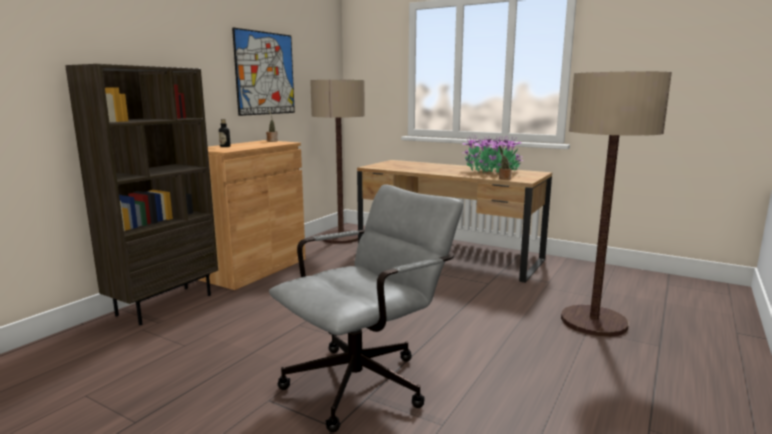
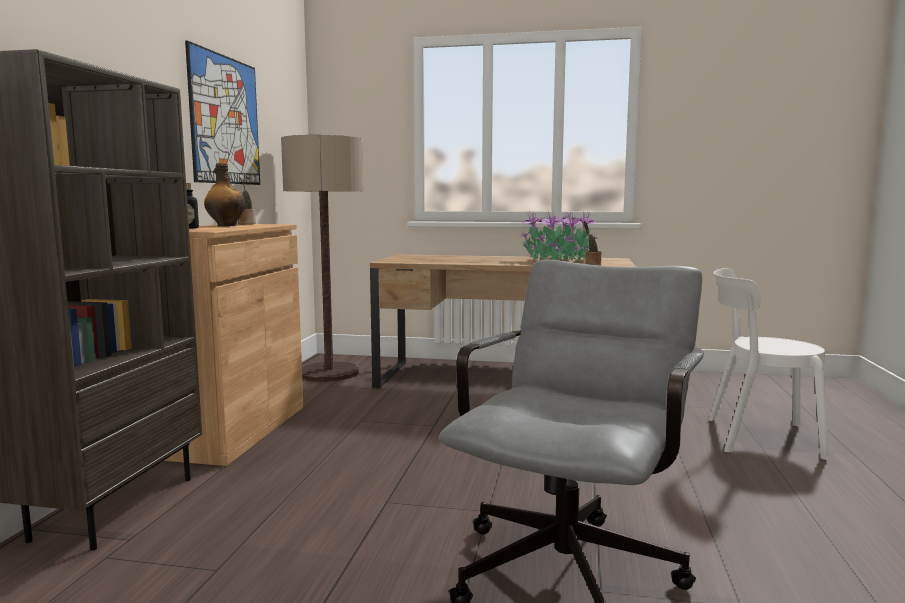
camera: 20 degrees left, 5 degrees down
floor lamp [561,72,672,337] -> white chair [708,268,829,460]
none -> bottle [204,163,246,226]

